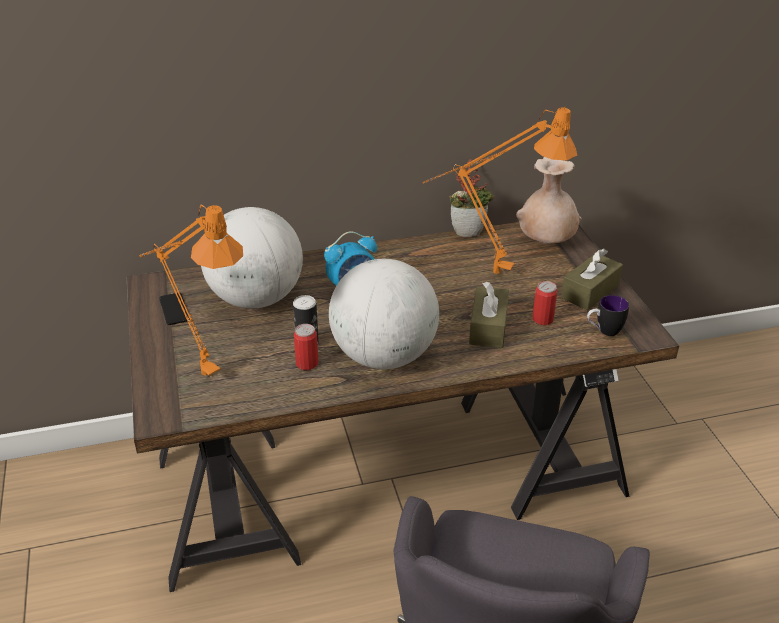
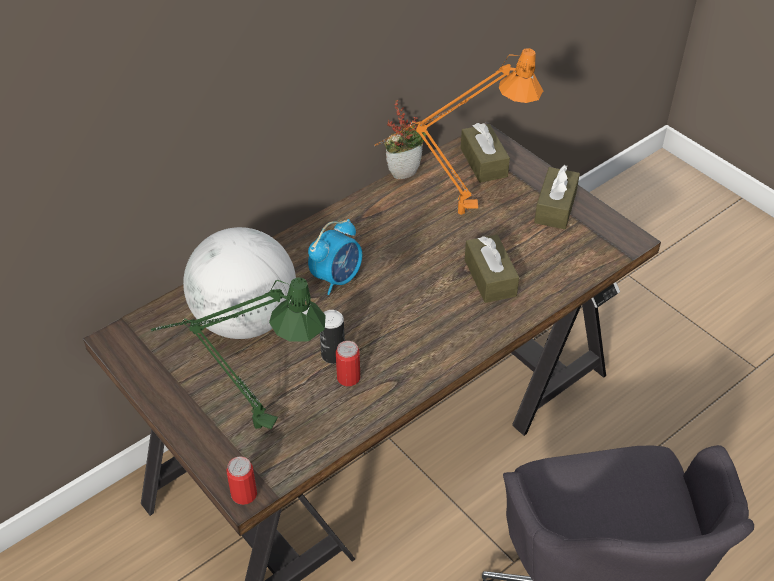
camera: 25 degrees left, 10 degrees up
orange table lamp [139,205,243,376] -> green table lamp [150,278,326,429]
phone [159,292,189,325] -> none
globe [329,259,439,369] -> none
beige vase [516,157,582,244] -> brown tissue box [461,123,510,183]
can [532,281,557,325] -> can moved to [227,456,257,505]
mug [587,295,629,336] -> none

